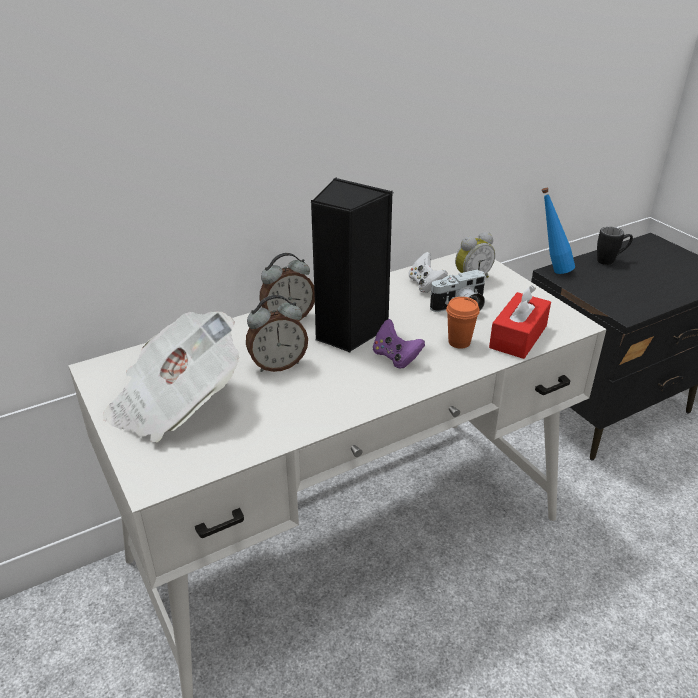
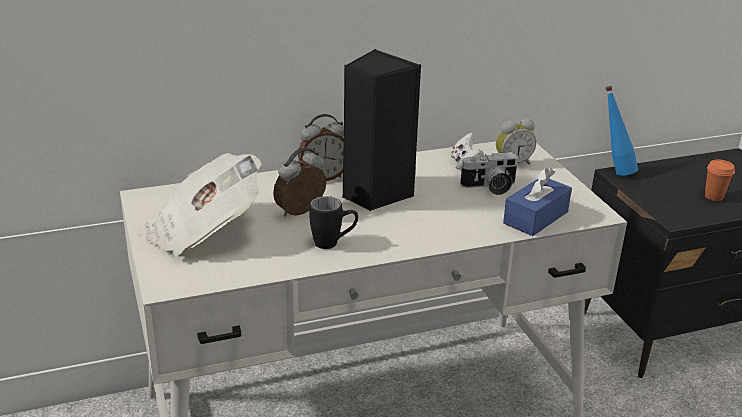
camera: 10 degrees right, 5 degrees down
alarm clock [246,295,308,372] -> alarm clock turned 150 degrees clockwise [273,147,326,217]
purple game controller [373,319,425,369] -> none
orange cup [446,297,480,349] -> orange cup moved to [705,159,735,201]
red tissue box [489,285,551,359] -> blue tissue box [503,168,572,236]
black mug [597,227,633,265] -> black mug moved to [310,196,358,249]

